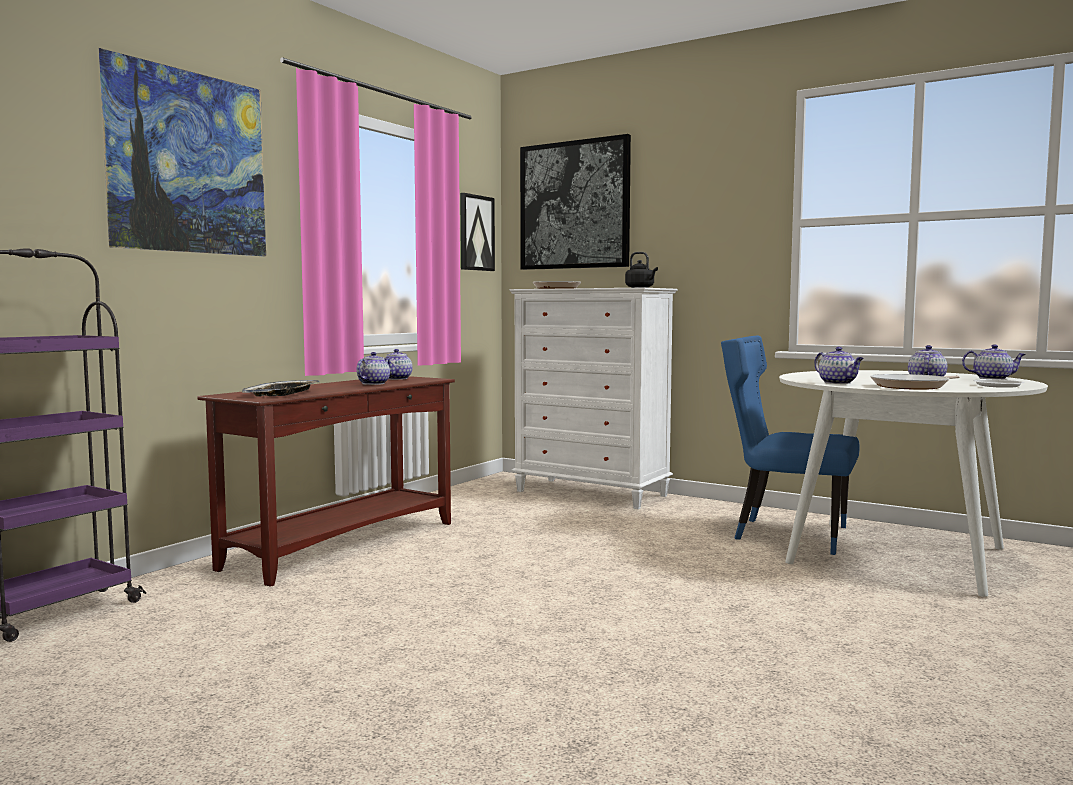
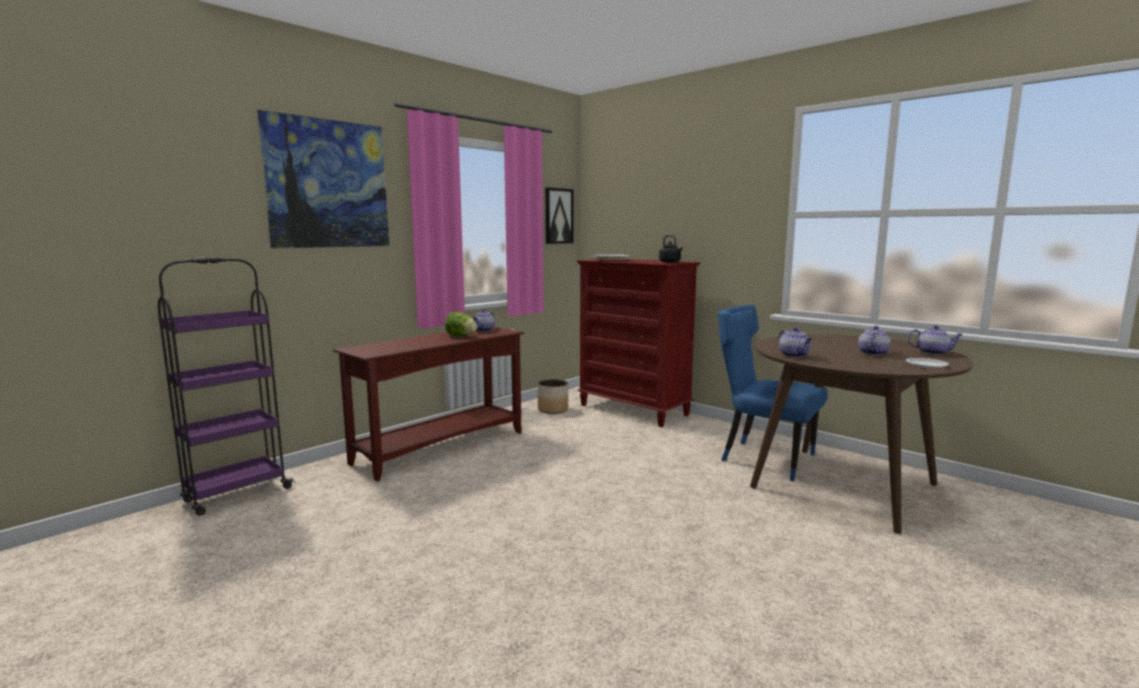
camera: 10 degrees right, 5 degrees up
tray [242,380,320,397] -> none
teapot [356,352,390,385] -> lettuce [445,312,477,337]
white dresser [510,288,677,509] -> red dresser [577,259,700,427]
picture [520,134,631,270] -> none
white dining table [779,370,1048,597] -> brown dining table [750,335,974,534]
frying pan [870,374,959,390] -> none
none -> planter [538,379,568,414]

